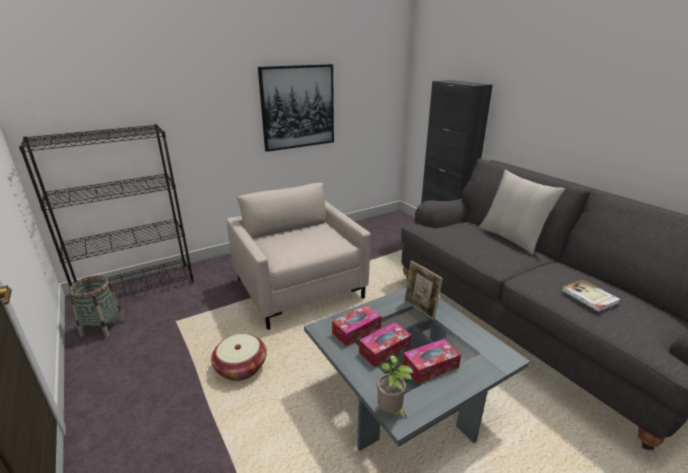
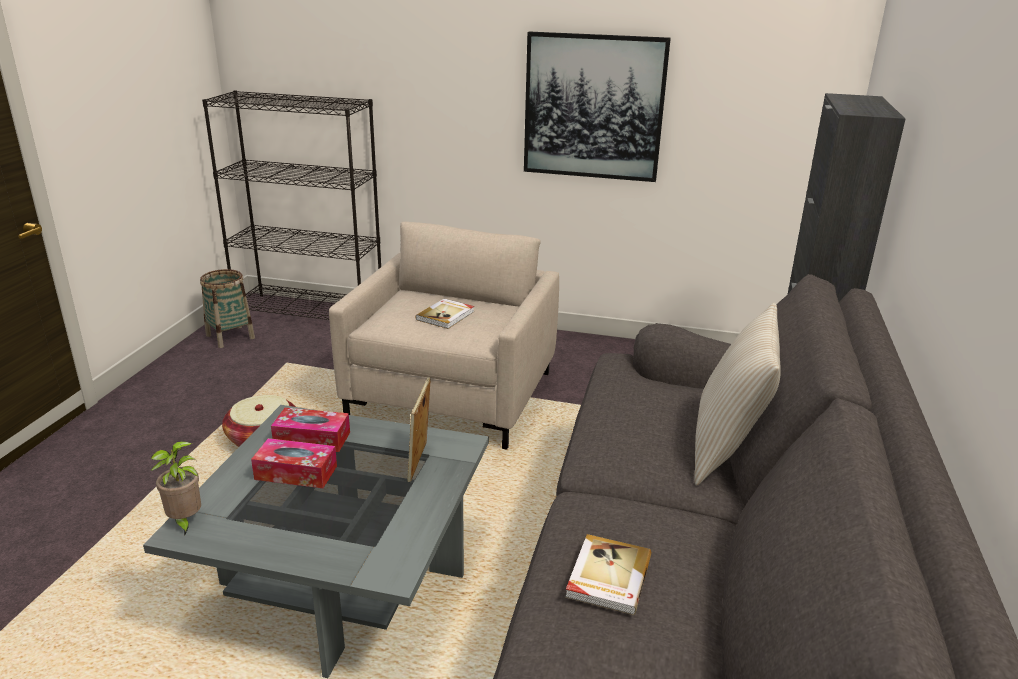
camera: 45 degrees right, 0 degrees up
tissue box [403,339,461,384] -> none
none -> book [416,299,474,329]

